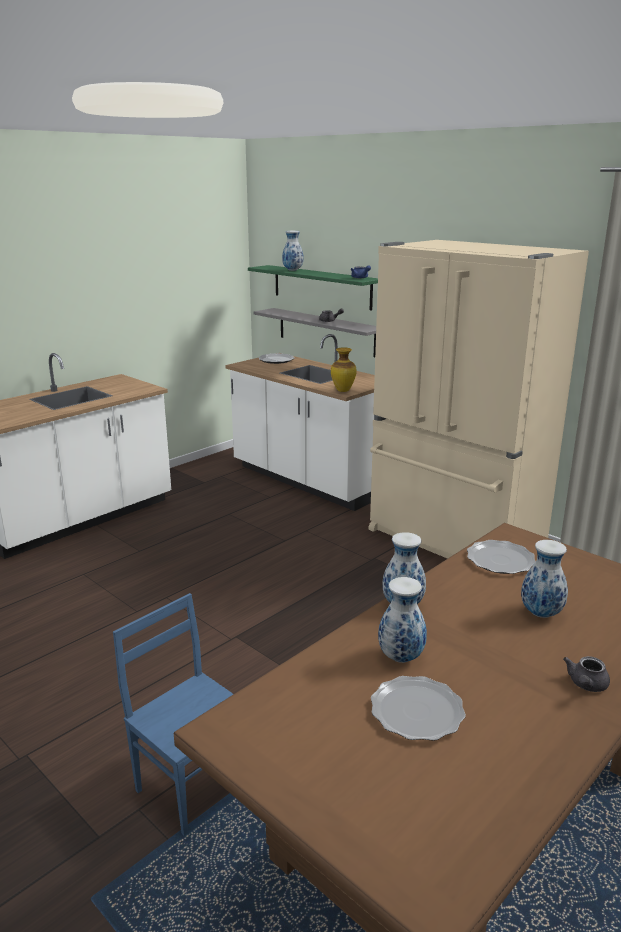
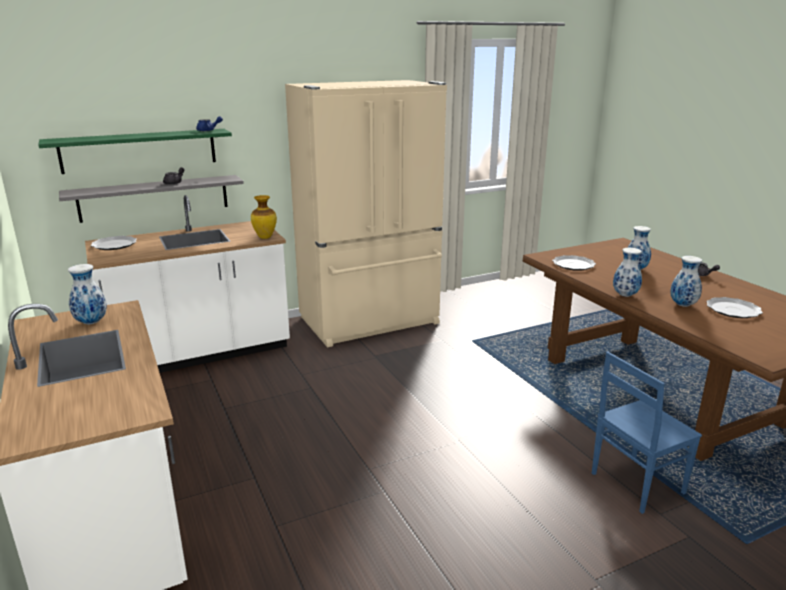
camera: 70 degrees left, 0 degrees up
vase [282,231,304,271] -> vase moved to [68,264,107,324]

